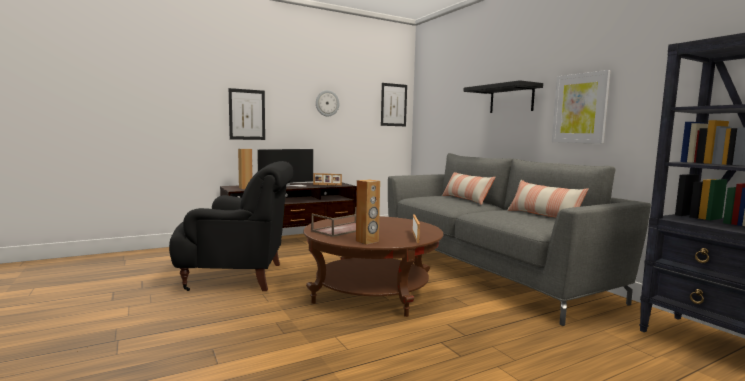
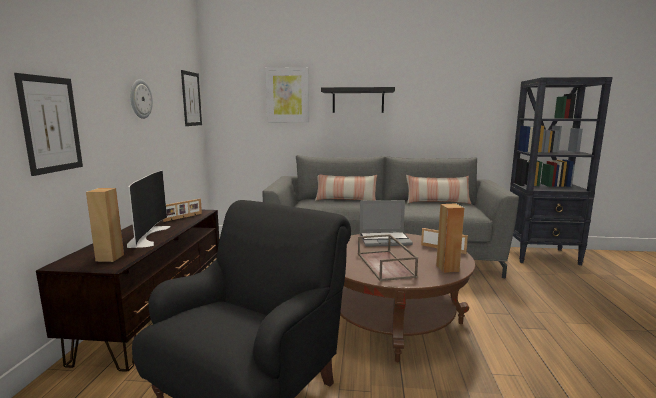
camera: 55 degrees left, 5 degrees up
picture [552,70,610,144] -> picture moved to [265,67,309,122]
none -> laptop [359,200,413,247]

